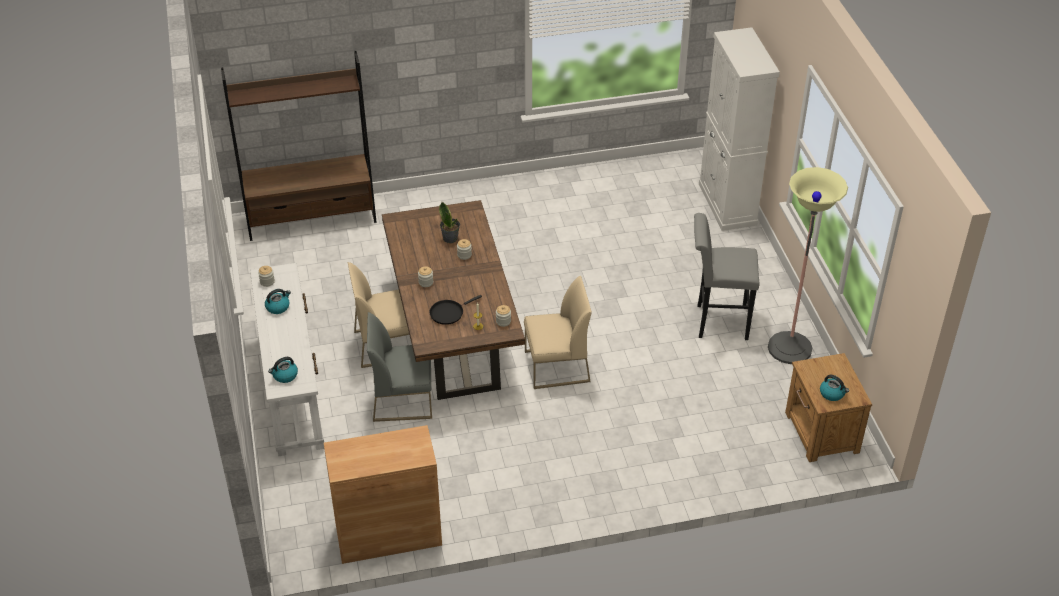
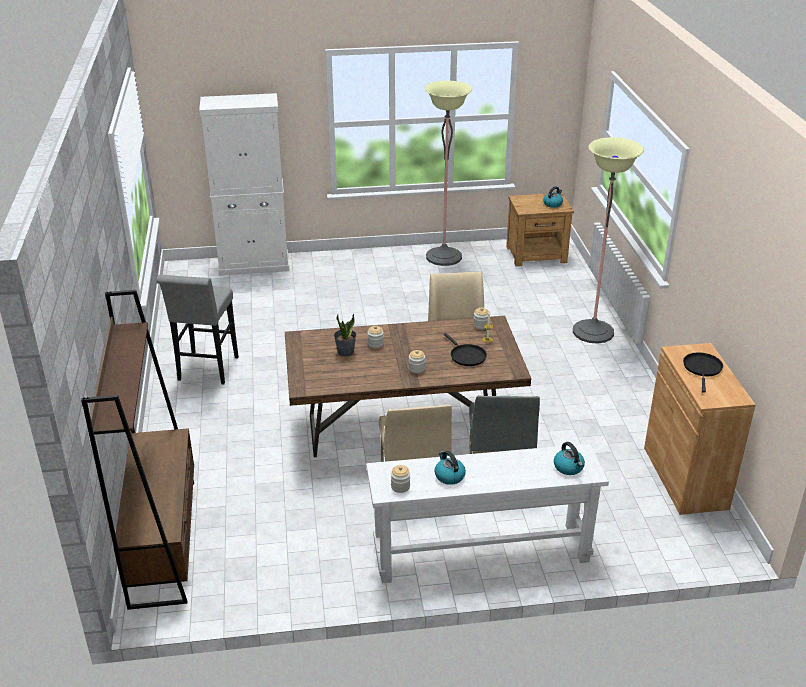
camera: 85 degrees left, 10 degrees down
grey stool [694,213,759,340] -> grey stool moved to [156,275,239,384]
none -> floor lamp [573,137,644,344]
none -> black frying pan [683,352,723,393]

